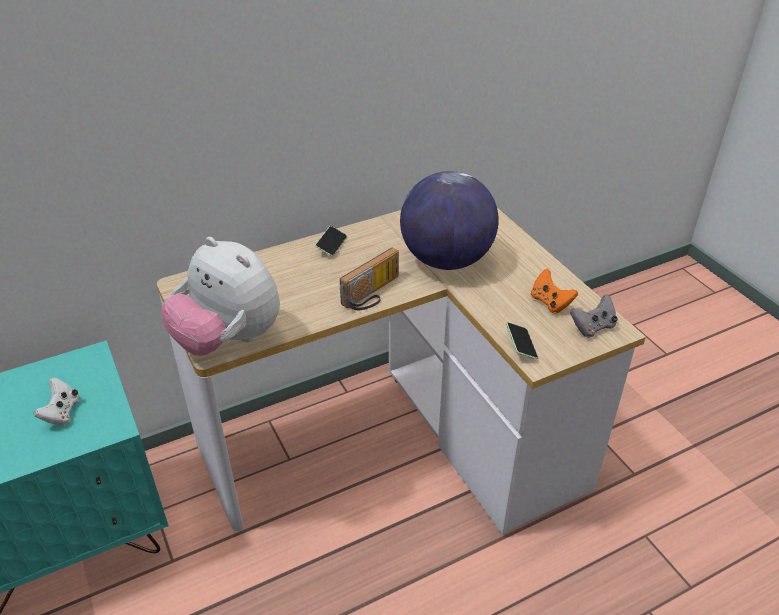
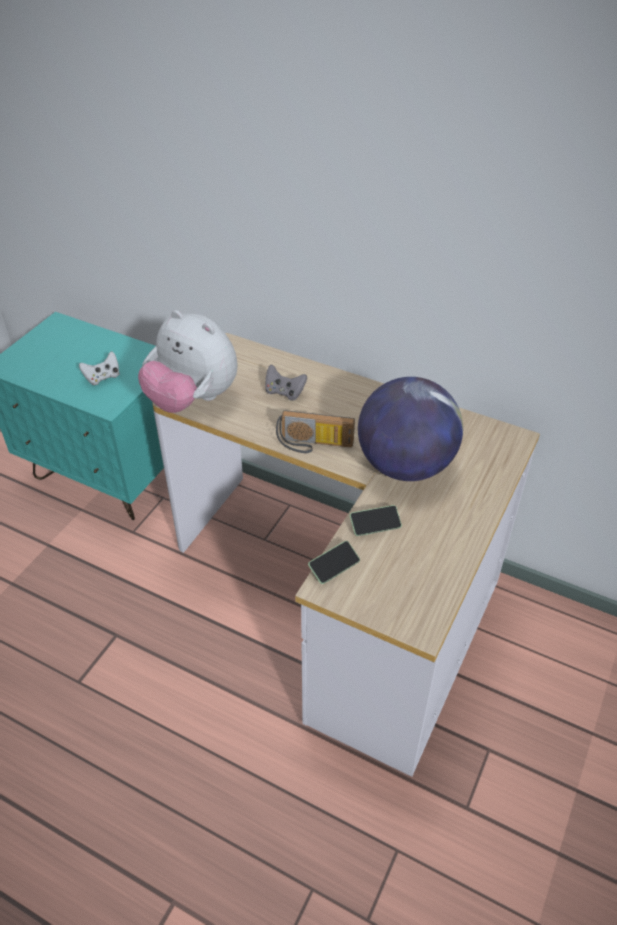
camera: 55 degrees right, 5 degrees up
plush toy [161,237,280,356] -> plush toy turned 60 degrees counterclockwise [138,310,238,413]
phone [315,226,347,256] -> phone moved to [350,505,402,536]
orange game controller [531,268,578,314] -> none
grey game controller [570,294,618,338] -> grey game controller moved to [265,365,307,401]

